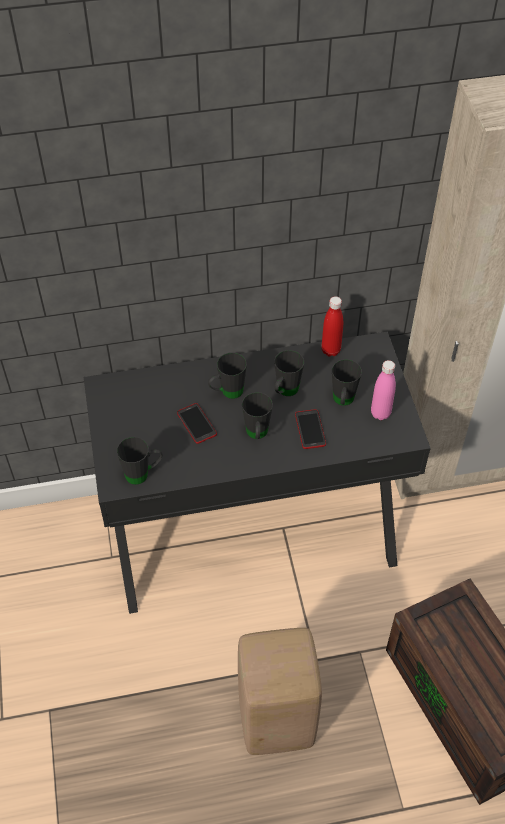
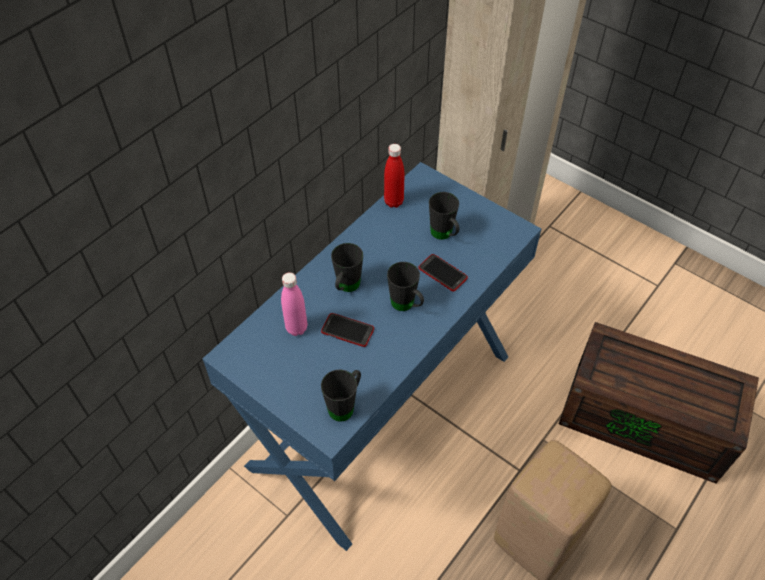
camera: 40 degrees left, 0 degrees up
black desk [84,332,431,614] -> blue desk [203,162,541,551]
black mug [274,350,304,396] -> none
pink bottle [371,360,396,420] -> pink bottle moved to [281,272,307,336]

